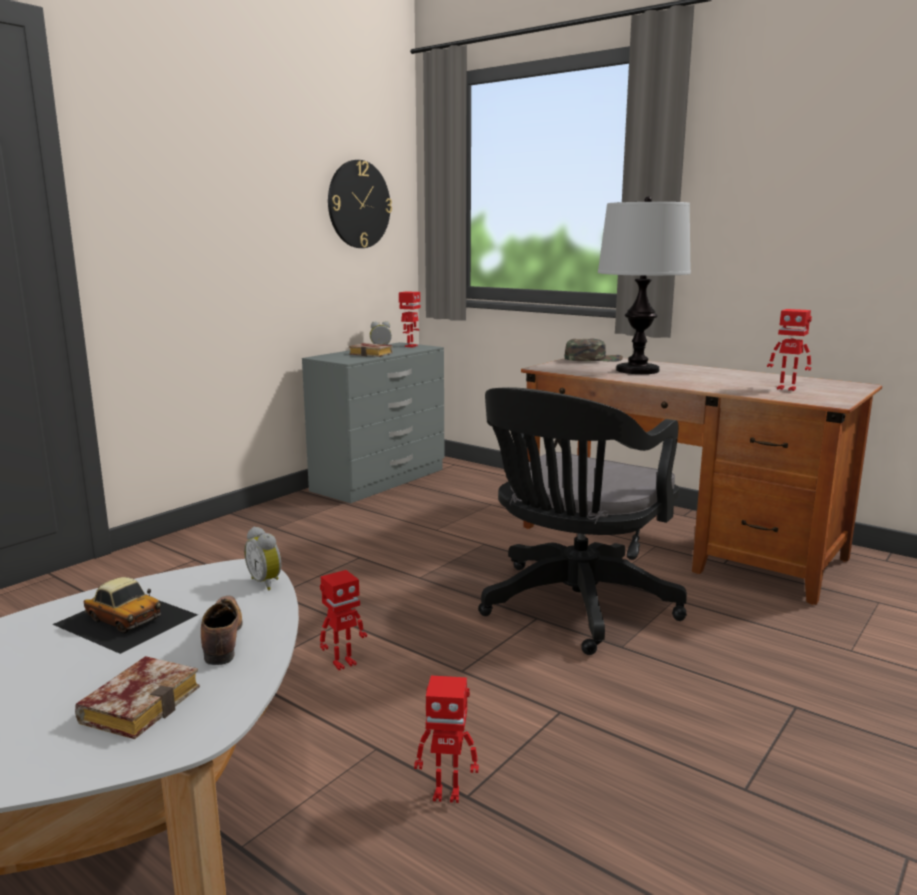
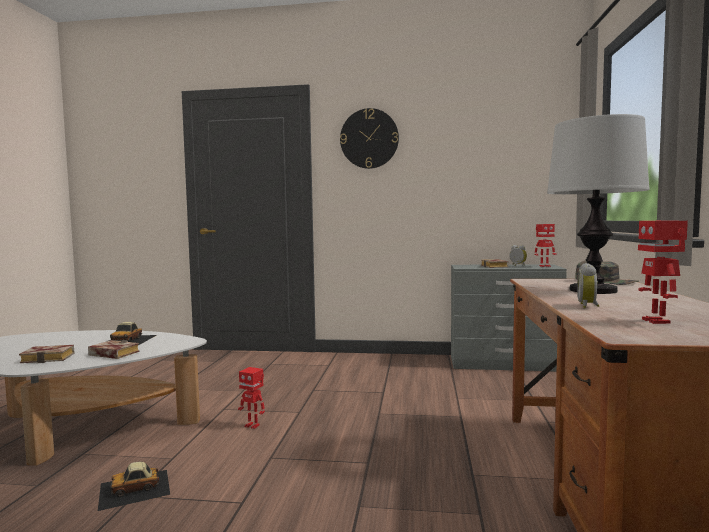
camera: 60 degrees right, 10 degrees down
shoe [201,596,243,665] -> book [88,340,139,359]
alarm clock [244,527,281,590] -> alarm clock moved to [577,263,599,309]
wall clock [328,160,392,248] -> wall clock moved to [340,108,399,169]
toy robot [414,675,479,803] -> toy car [98,462,170,511]
black office chair [478,387,687,655] -> none

